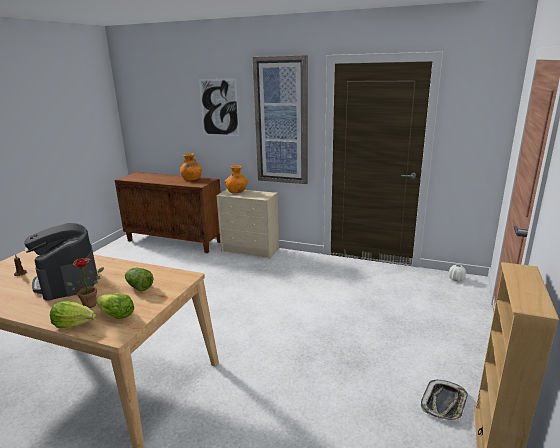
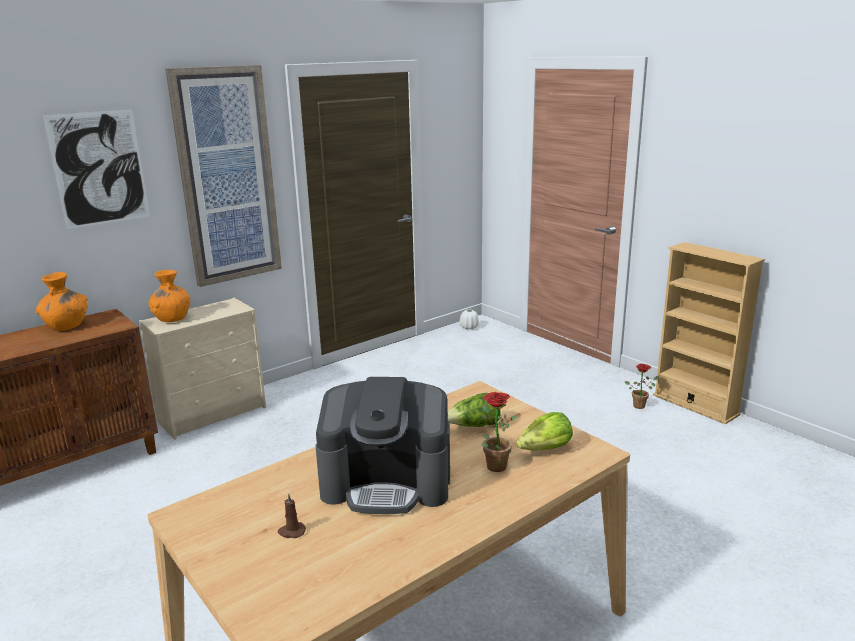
camera: 60 degrees left, 0 degrees up
lettuce [50,301,96,328] -> none
tray [421,379,468,420] -> potted plant [625,364,660,409]

